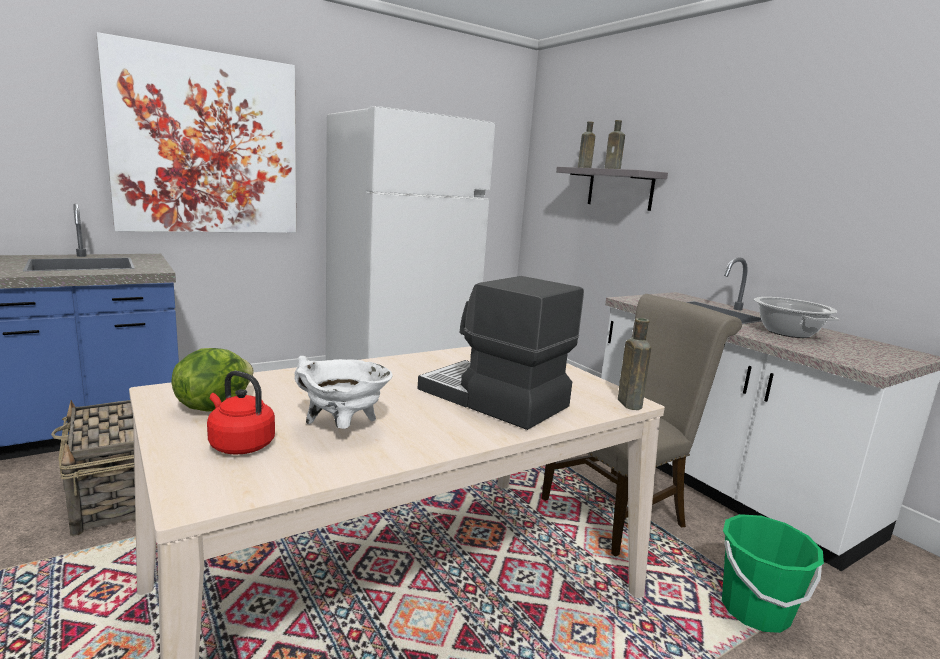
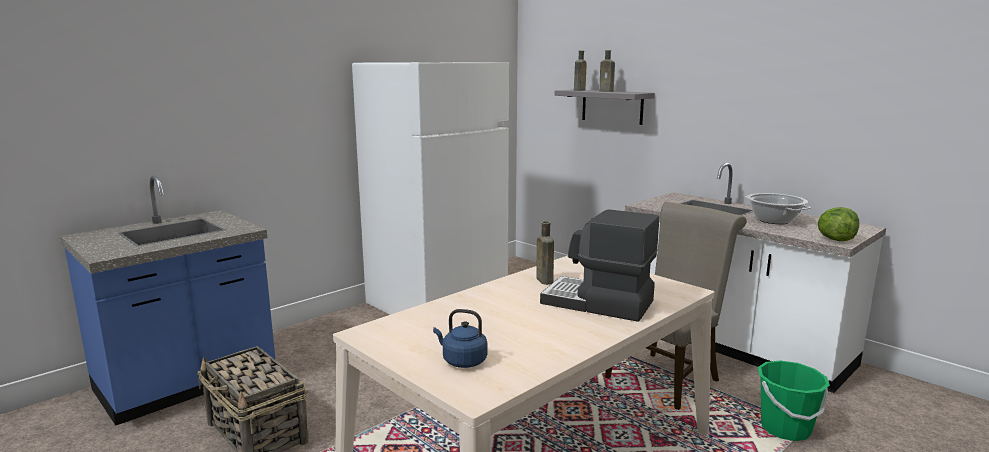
camera: 10 degrees left, 0 degrees up
picture [97,32,296,233] -> none
lettuce [171,348,254,412] -> lettuce moved to [818,207,859,241]
red kettle [207,371,275,455] -> blue kettle [433,309,487,368]
white cooking pot [294,356,393,429] -> none
brown bottle [618,318,651,410] -> brown bottle moved to [536,221,554,285]

